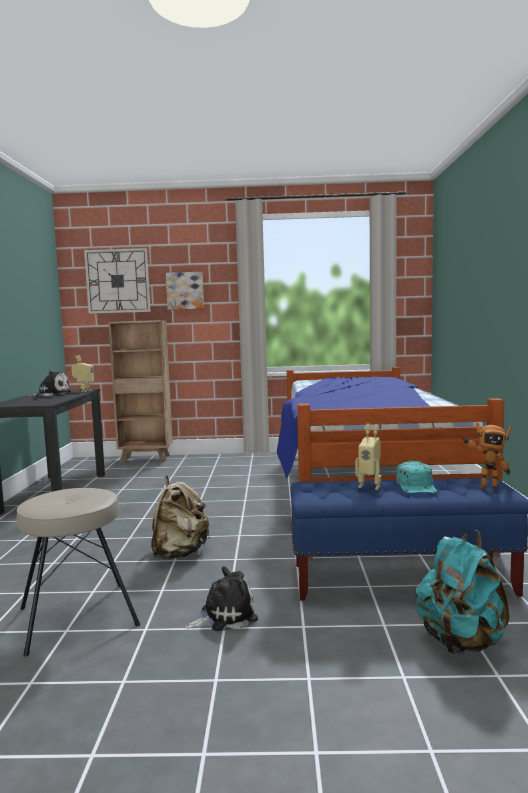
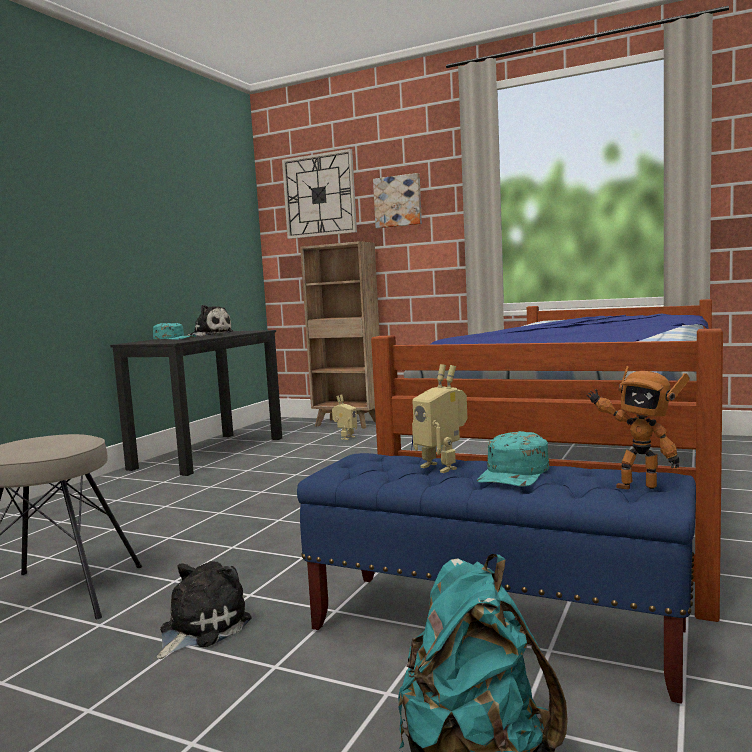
camera: 25 degrees right, 0 degrees up
toy robot [71,355,94,392] -> toy robot moved to [332,394,357,440]
beige backpack [151,475,210,559] -> none
plush toy [186,566,258,631] -> plush toy turned 60 degrees counterclockwise [157,561,252,659]
none -> turquoise cap [153,323,196,340]

